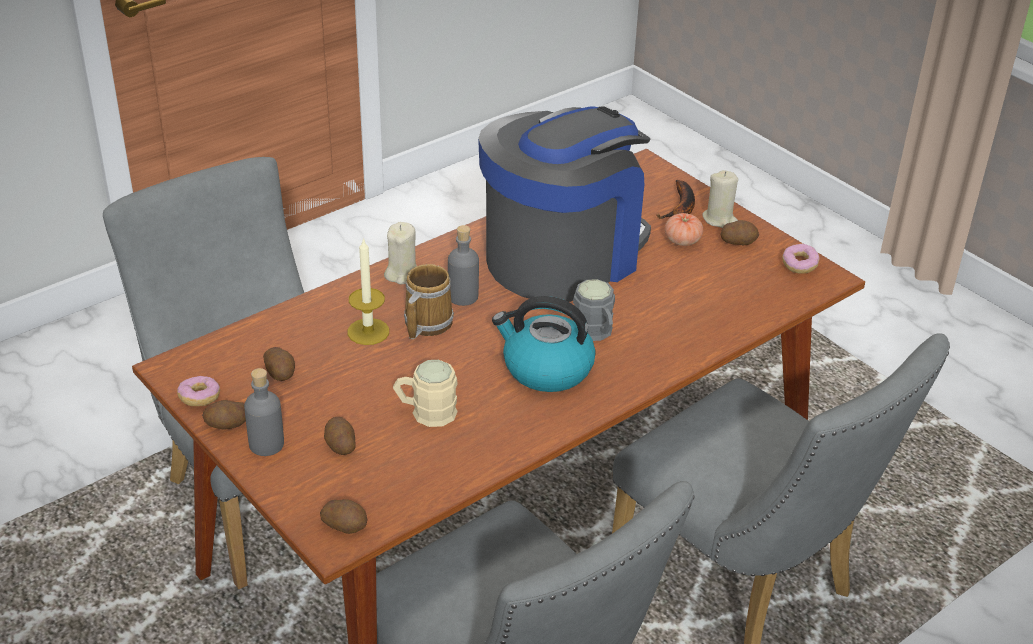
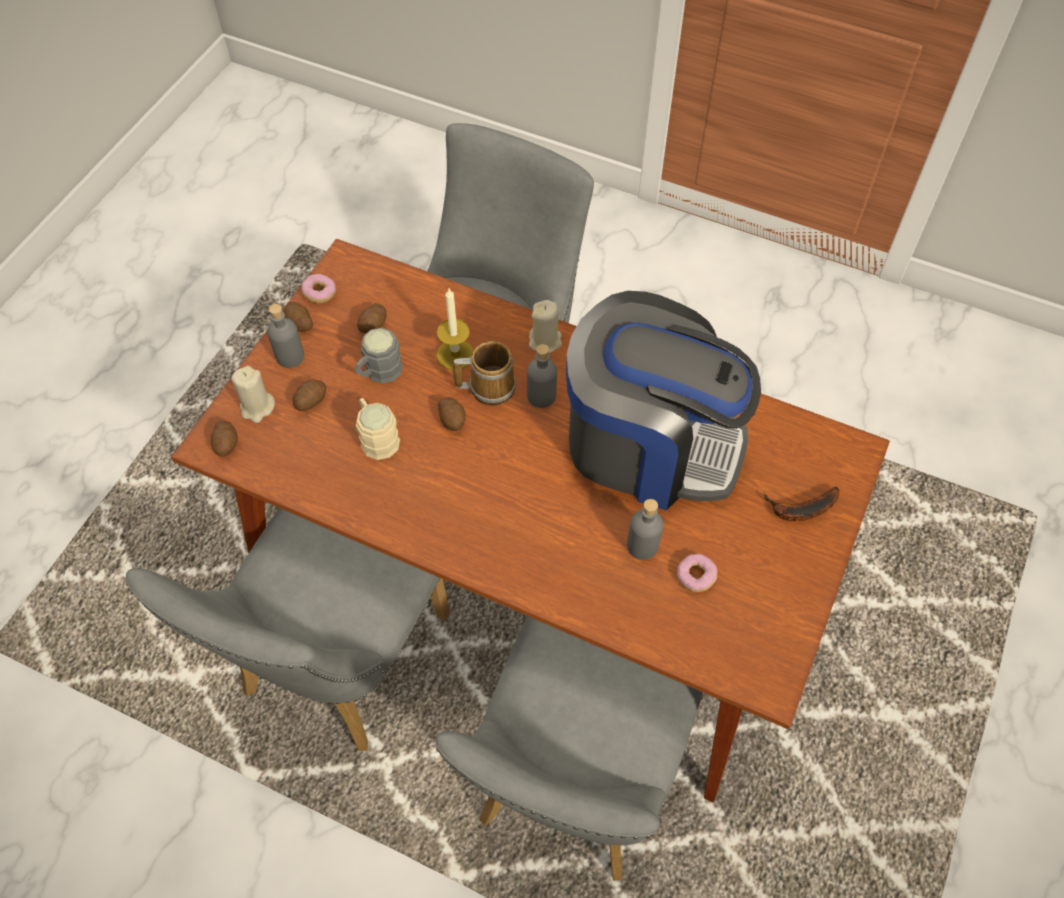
camera: 65 degrees right, 20 degrees up
kettle [492,296,596,392] -> none
grey mug [573,279,615,341] -> grey mug moved to [355,328,403,384]
tomato [665,213,703,246] -> none
beige candle [702,170,738,228] -> beige candle moved to [231,366,275,423]
potato [720,220,759,245] -> potato moved to [438,397,466,431]
donut [782,244,820,274] -> donut moved to [677,554,718,592]
none -> grey bottle [627,499,664,560]

